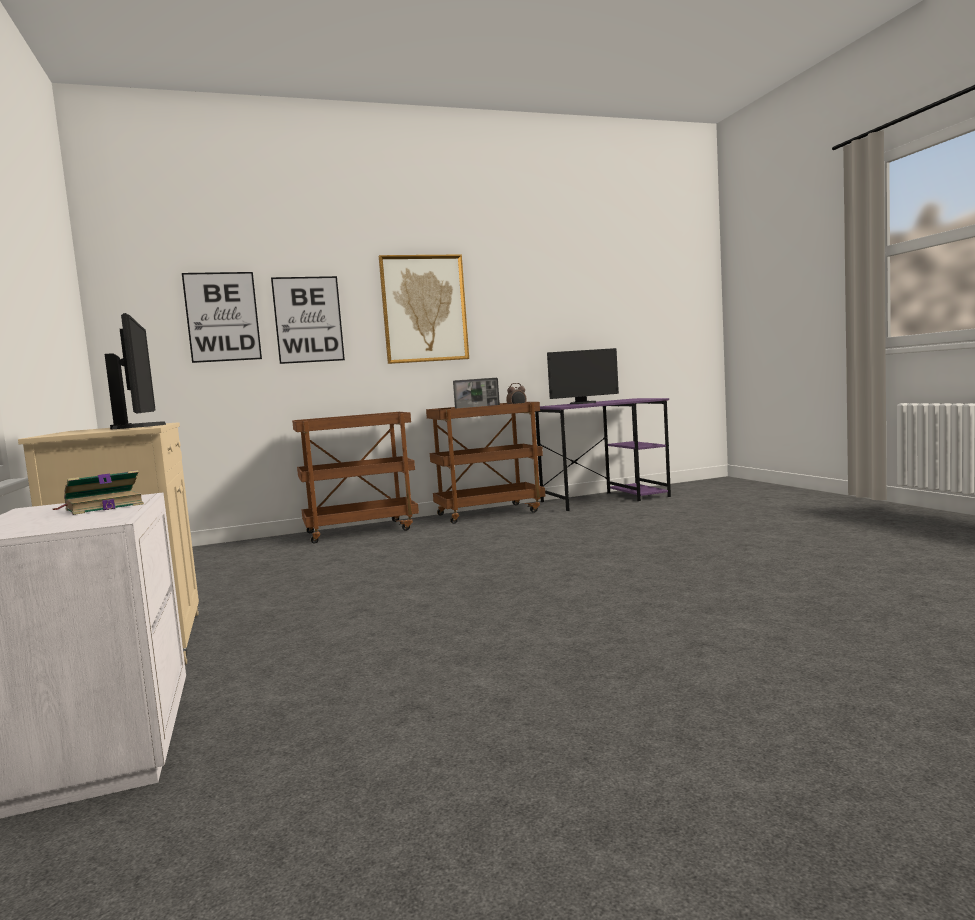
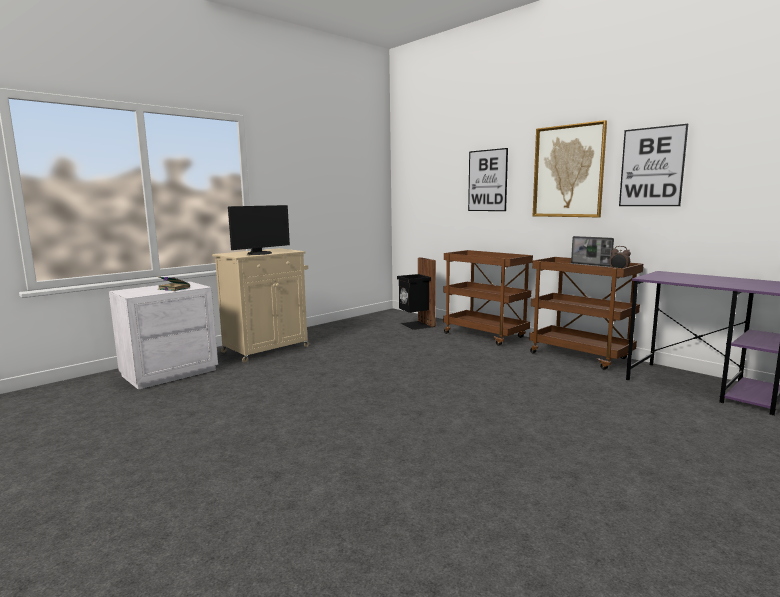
camera: 65 degrees right, 5 degrees up
picture [182,272,262,363] -> picture moved to [619,124,688,206]
monitor [547,348,619,404] -> none
none -> black trash can [397,257,436,330]

